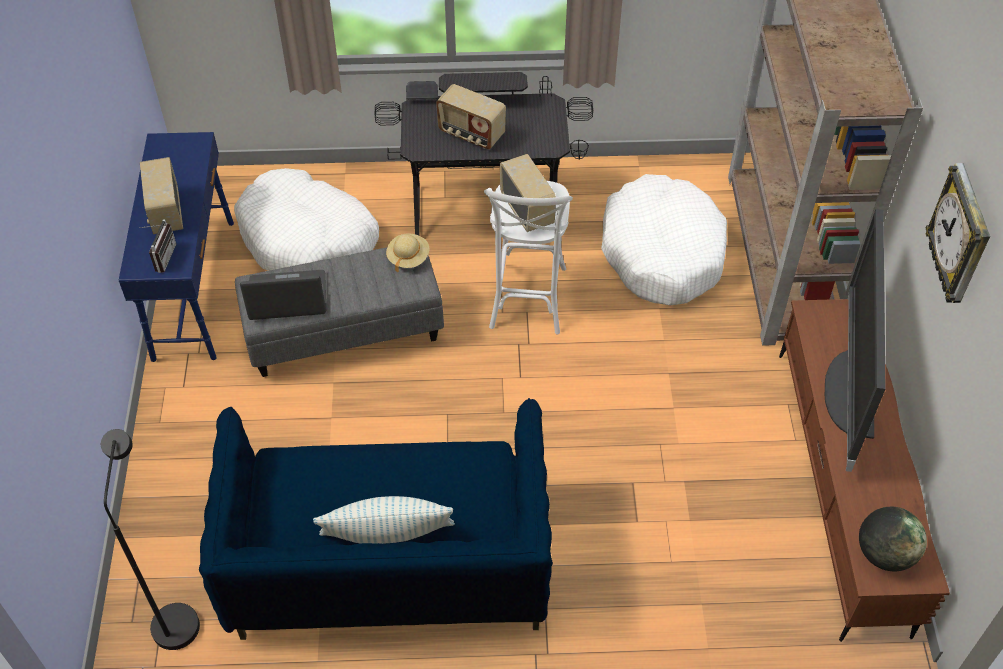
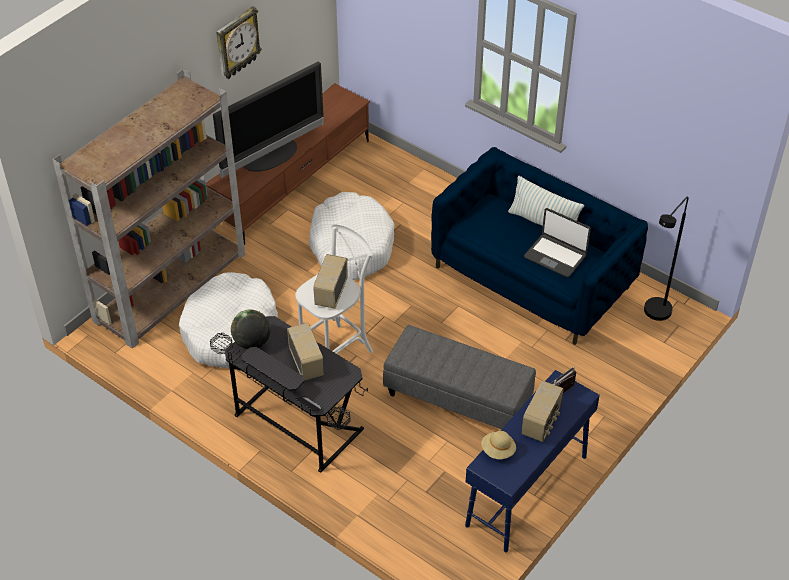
camera: 140 degrees left, 5 degrees down
white dog bed [234,168,379,271] -> white dog bed moved to [308,192,395,280]
laptop [240,270,326,320] -> laptop moved to [524,208,591,277]
beige hat [386,233,429,272] -> beige hat moved to [481,431,516,459]
globe [859,507,927,571] -> globe moved to [231,309,270,349]

